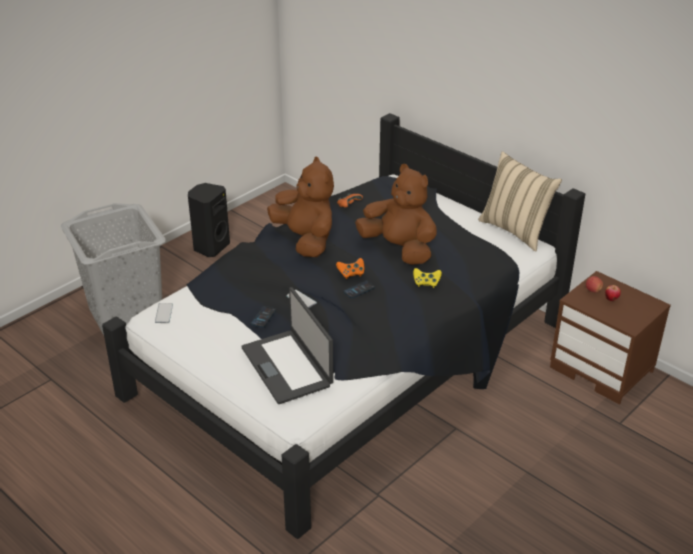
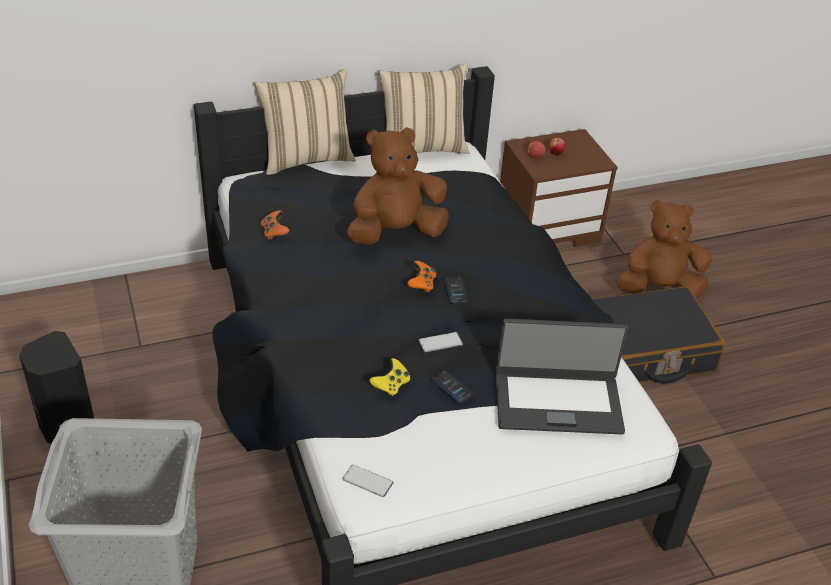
camera: 65 degrees left, 5 degrees up
brown plush toy [267,157,334,257] -> brown plush toy moved to [617,200,712,299]
yellow game controller [413,268,442,288] -> yellow game controller moved to [369,358,410,396]
none -> beige pillow [255,69,356,175]
none -> black suitcase [593,286,725,384]

